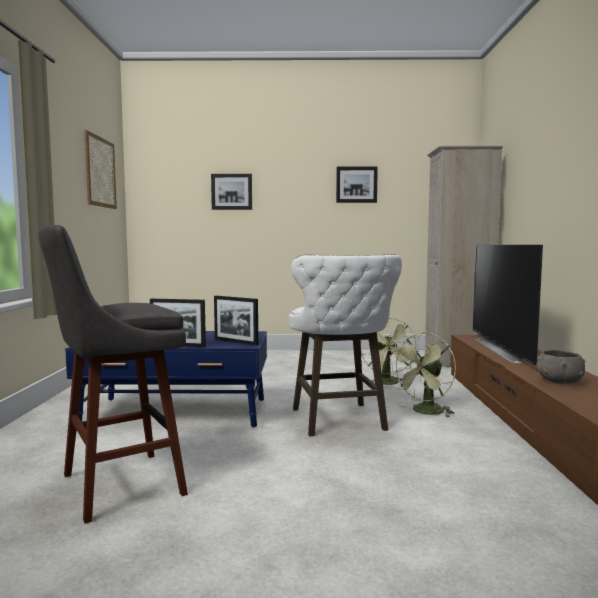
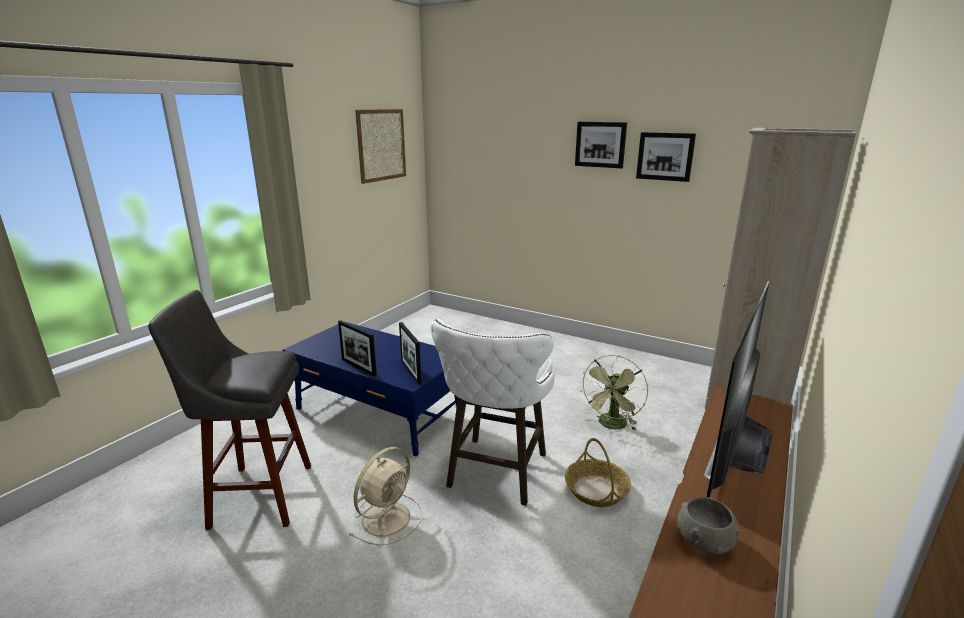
camera: 30 degrees right, 15 degrees up
picture [211,174,252,210] -> picture moved to [575,122,627,168]
green fan [390,333,456,417] -> basket [565,438,631,507]
none -> beige fan [348,447,422,546]

